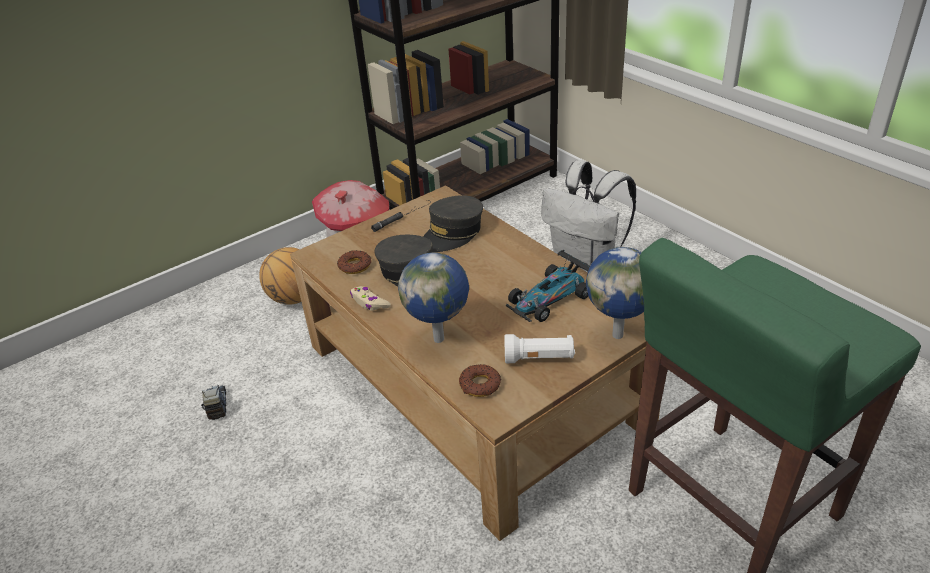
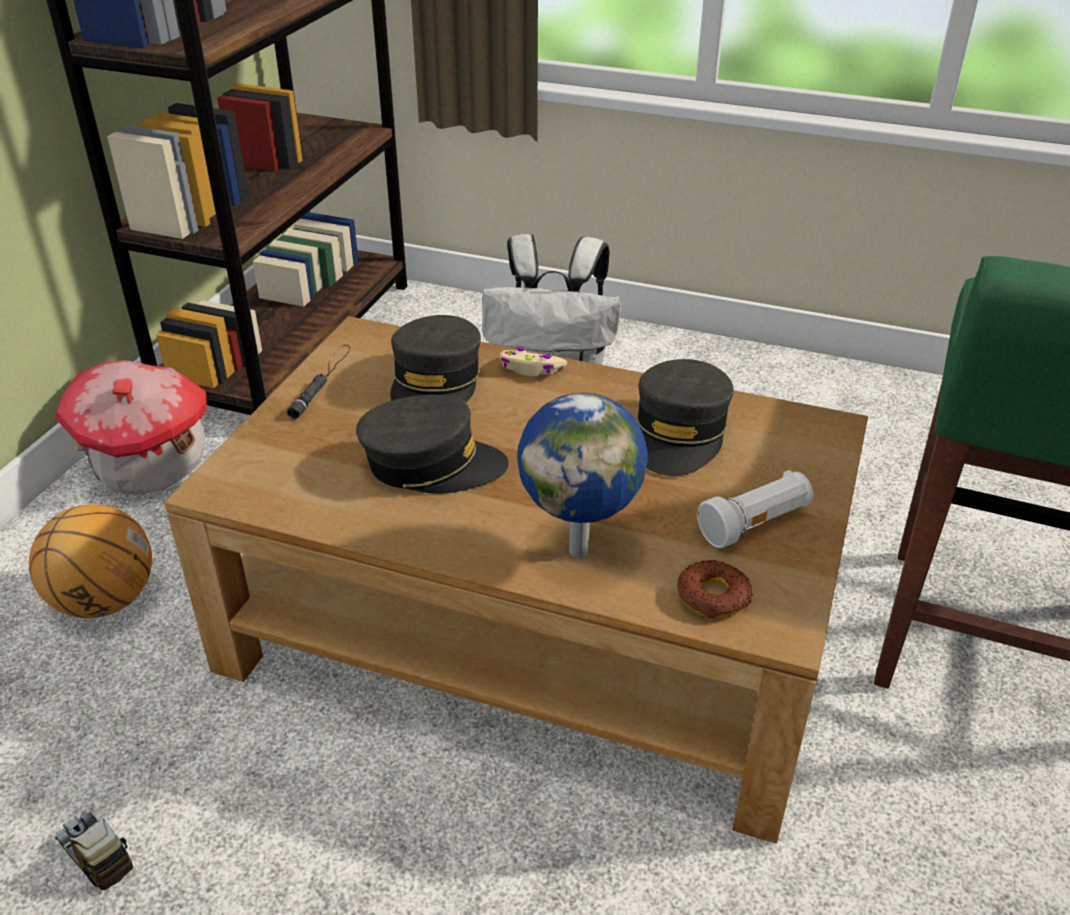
camera: 35 degrees left, 0 degrees up
donut [337,250,371,274] -> none
beige game controller [350,286,391,310] -> beige game controller moved to [500,347,567,376]
toy car [506,250,590,322] -> grey cap [636,359,734,476]
globe [586,247,644,339] -> none

